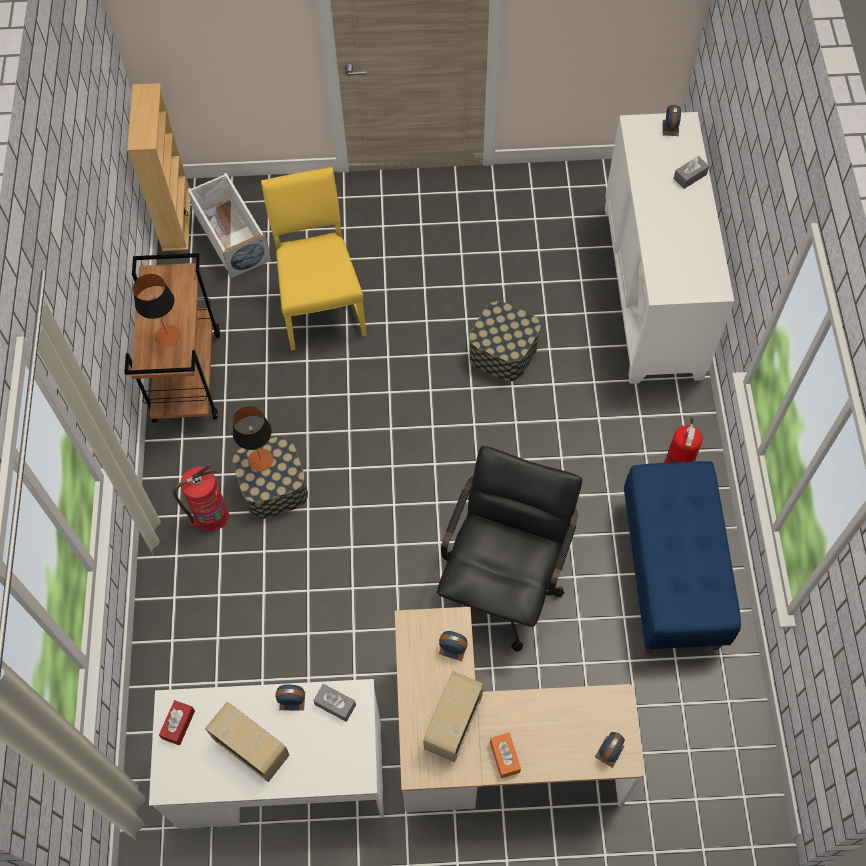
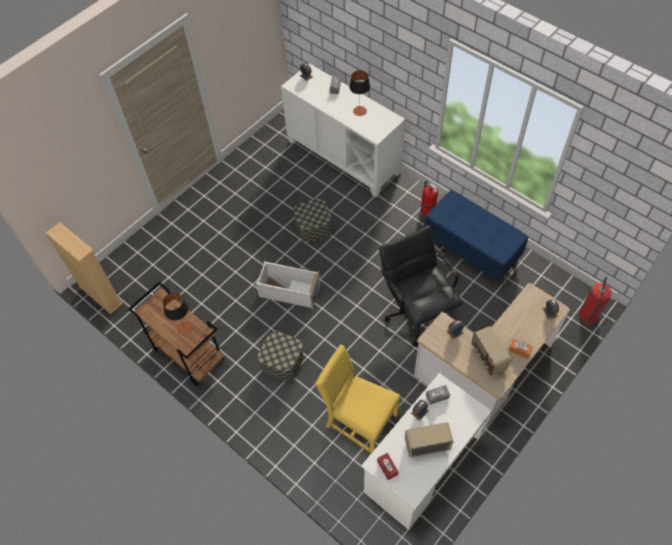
camera: 45 degrees left, 5 degrees down
fire extinguisher [173,464,229,531] -> fire extinguisher moved to [579,276,612,326]
white storage box [187,173,272,279] -> white storage box moved to [256,261,320,309]
table lamp [233,406,273,471] -> table lamp moved to [349,70,370,116]
yellow chair [261,167,367,350] -> yellow chair moved to [315,345,401,455]

